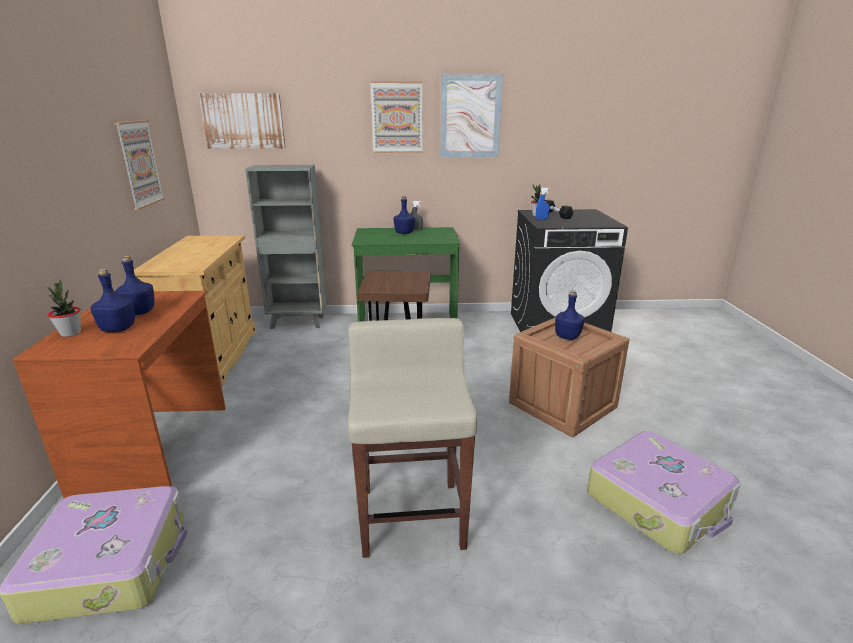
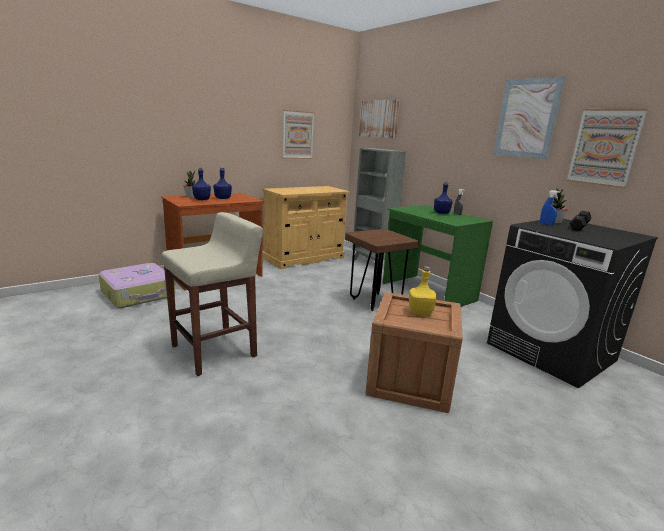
camera: 55 degrees right, 5 degrees down
picture [370,81,423,153] -> picture moved to [566,109,648,188]
blue bottle [555,291,585,340] -> yellow bottle [409,266,437,316]
suitcase [587,431,740,554] -> none

